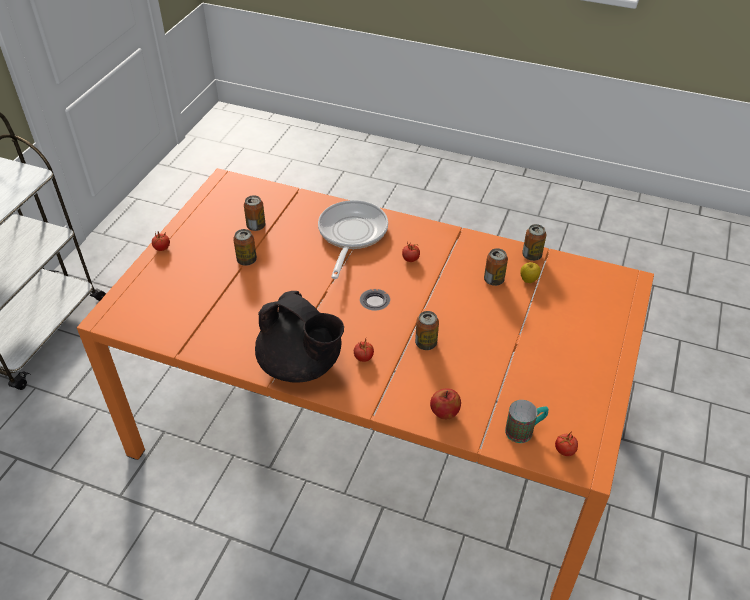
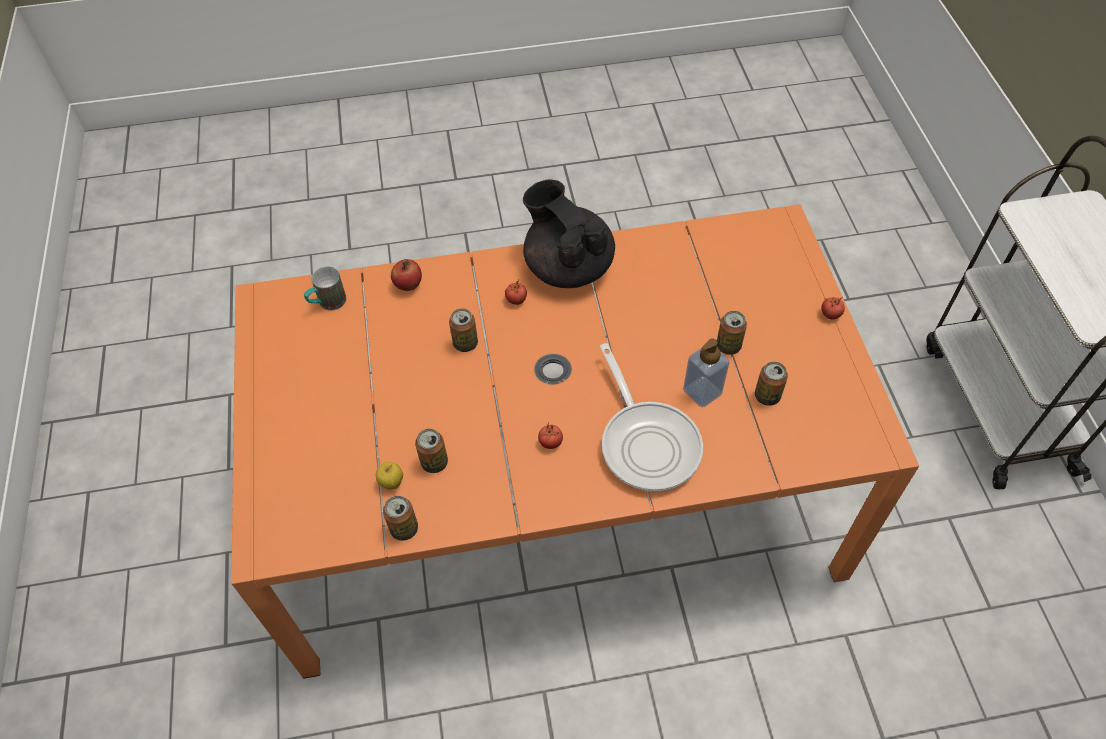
camera: 150 degrees right, 10 degrees up
black teapot [255,291,344,383] -> black teapot turned 45 degrees clockwise [523,179,615,288]
tomato [555,432,578,456] -> none
none -> soap dispenser [683,339,730,407]

